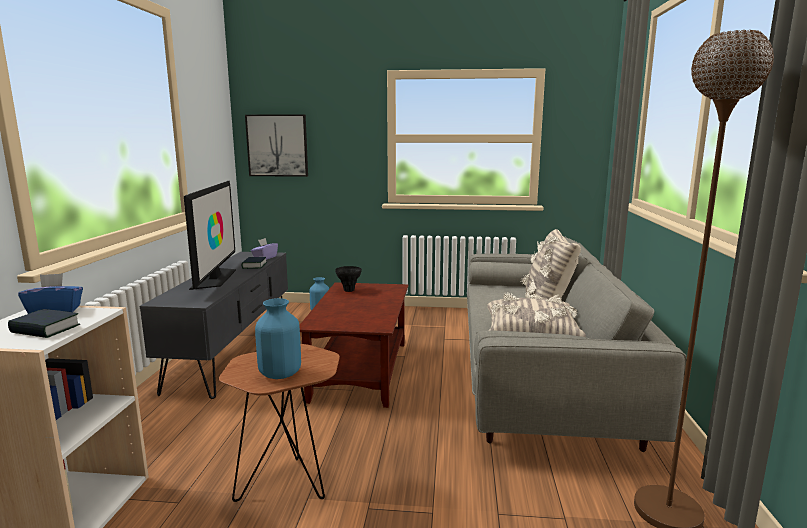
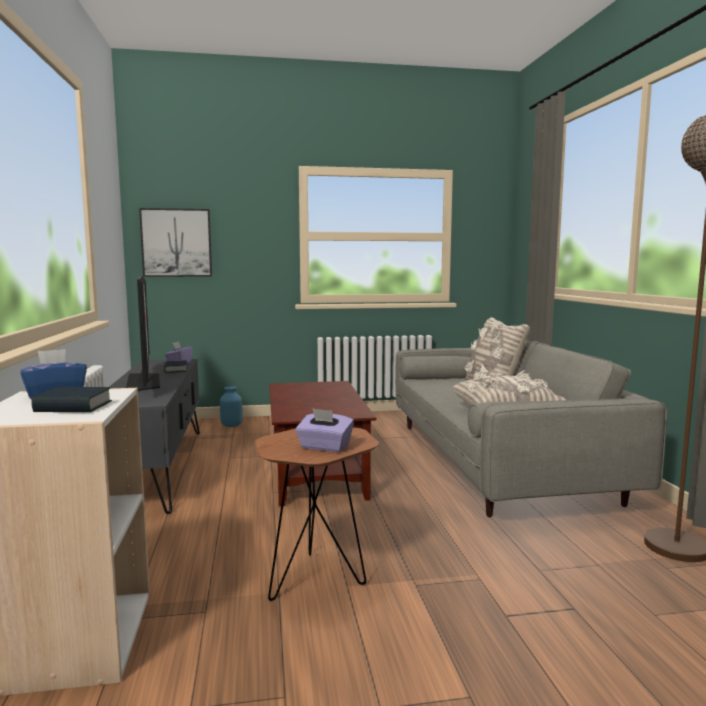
camera: 15 degrees left, 5 degrees down
blue vase [255,298,301,379] -> purple tissue box [296,408,354,452]
black vase [335,266,362,292] -> none

